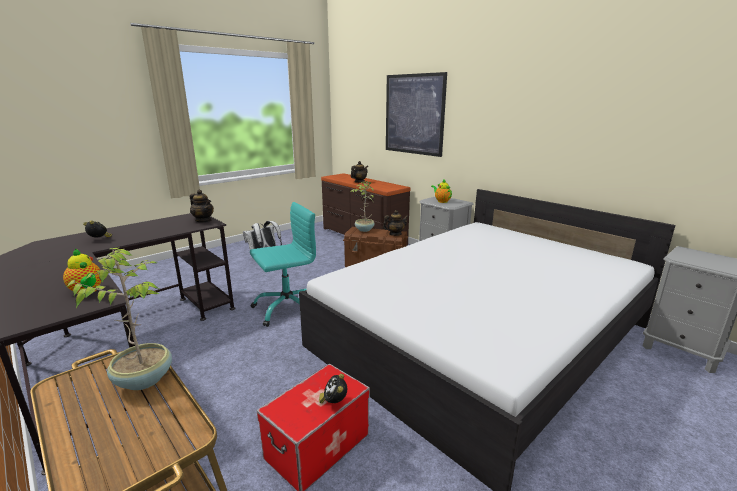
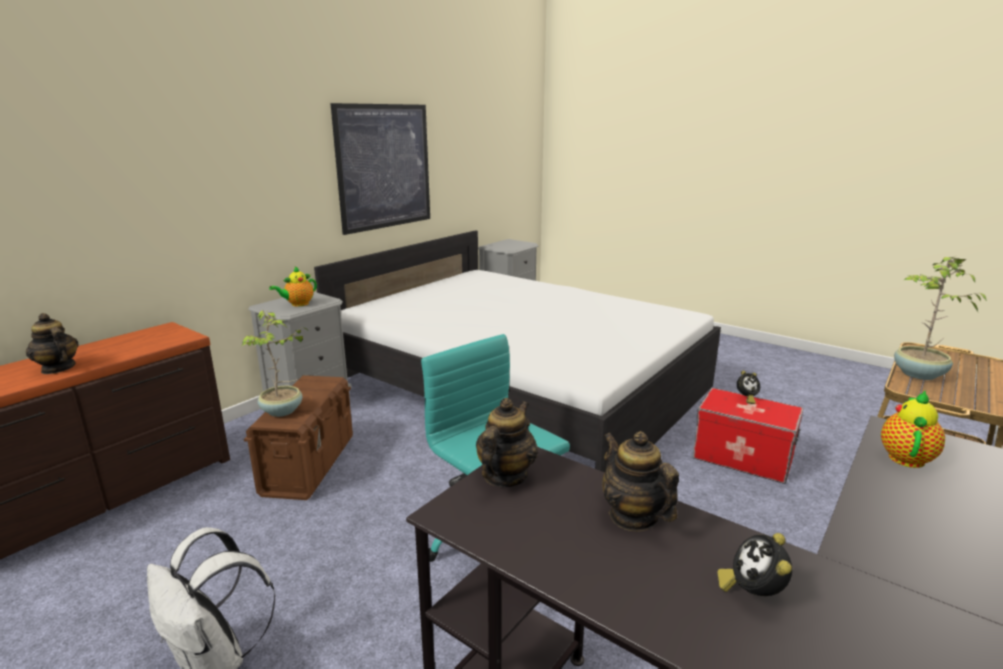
camera: 100 degrees left, 0 degrees up
teapot [383,210,409,236] -> teapot moved to [602,431,679,531]
picture [386,72,447,157] -> picture moved to [330,103,430,235]

